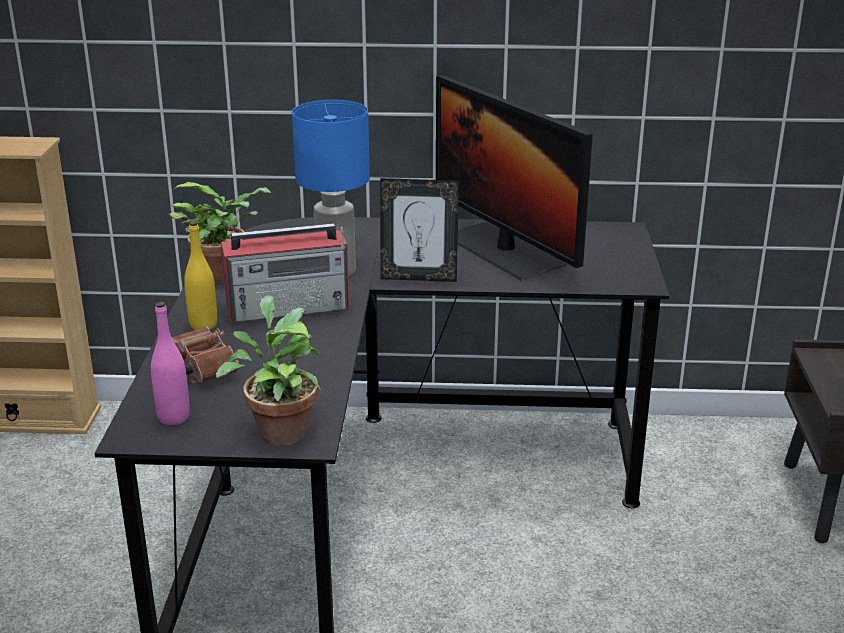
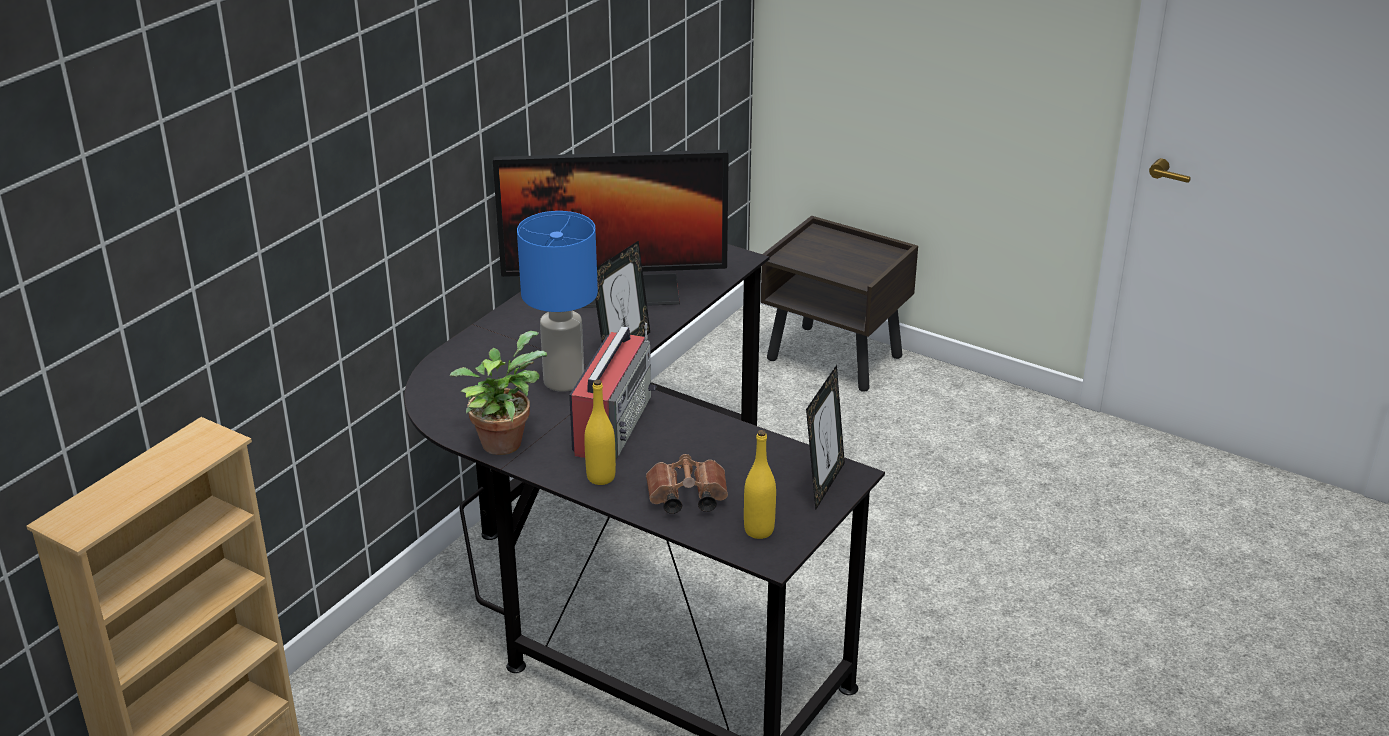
camera: 60 degrees left, 5 degrees up
pink bottle [151,302,190,425] -> yellow bottle [744,430,776,539]
potted plant [216,295,321,446] -> picture frame [806,365,845,510]

